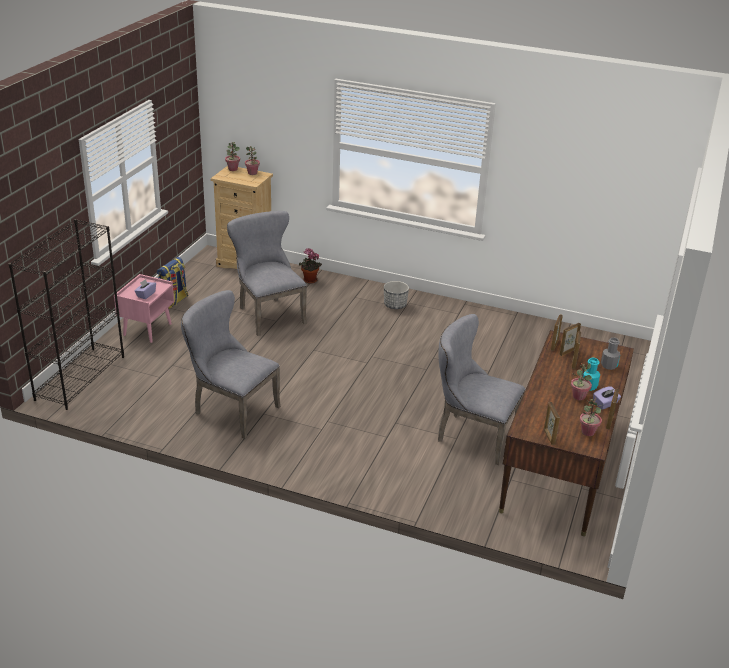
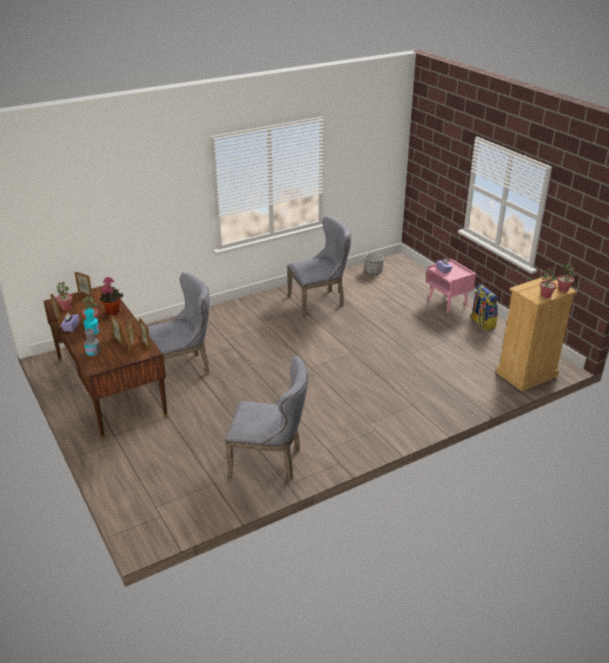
camera: 130 degrees right, 0 degrees up
black bookcase [8,219,124,410] -> none
grey chair [227,211,307,336] -> grey chair moved to [225,356,308,481]
potted plant [299,248,322,284] -> potted plant moved to [99,277,123,316]
planter [384,281,409,309] -> planter moved to [364,253,384,275]

